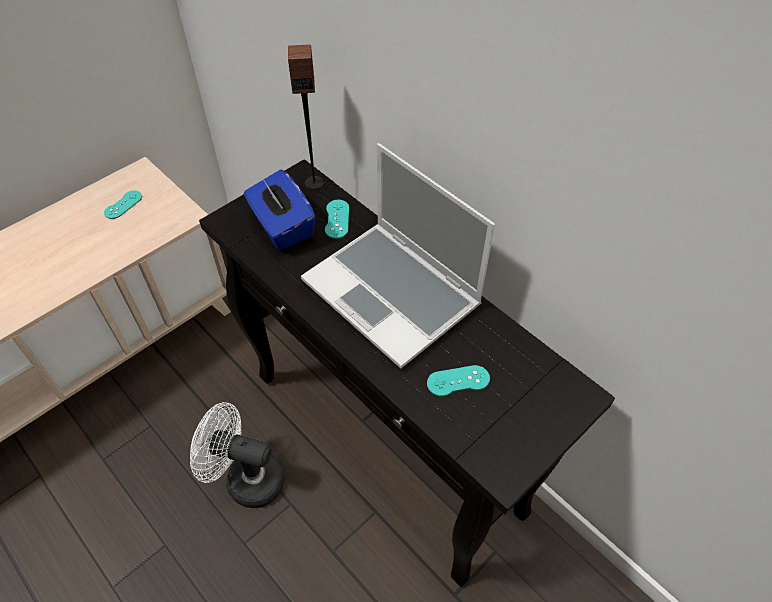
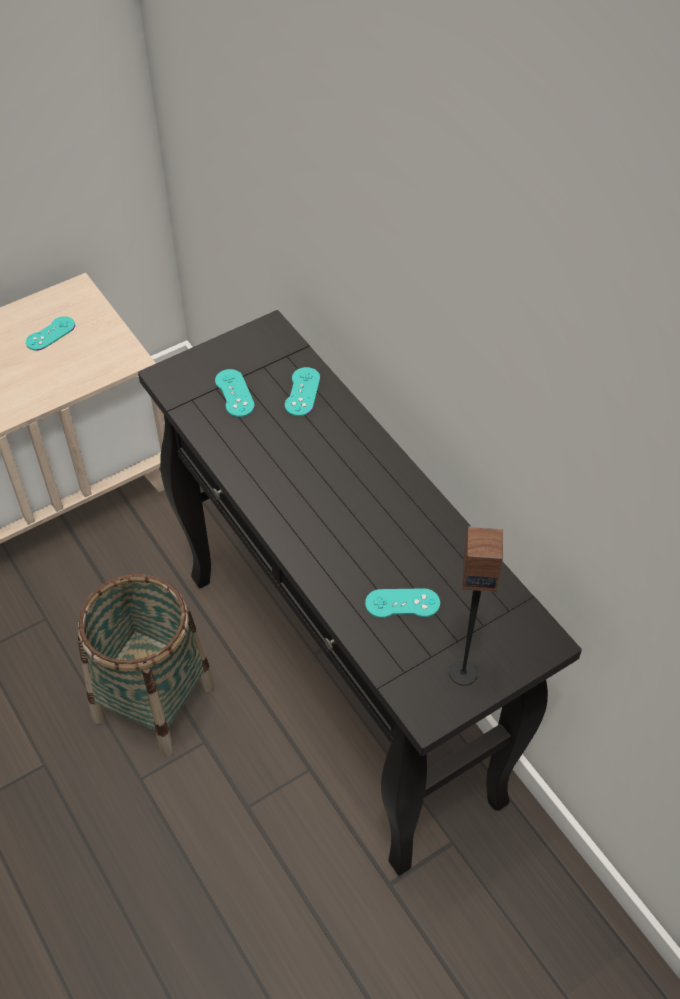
camera: 10 degrees right, 0 degrees up
white fan [190,402,285,508] -> basket [77,574,215,757]
blue tissue box [244,169,316,250] -> turquoise game controller [215,369,255,417]
speaker [288,44,324,189] -> speaker moved to [449,526,503,686]
laptop [301,143,495,369] -> none

